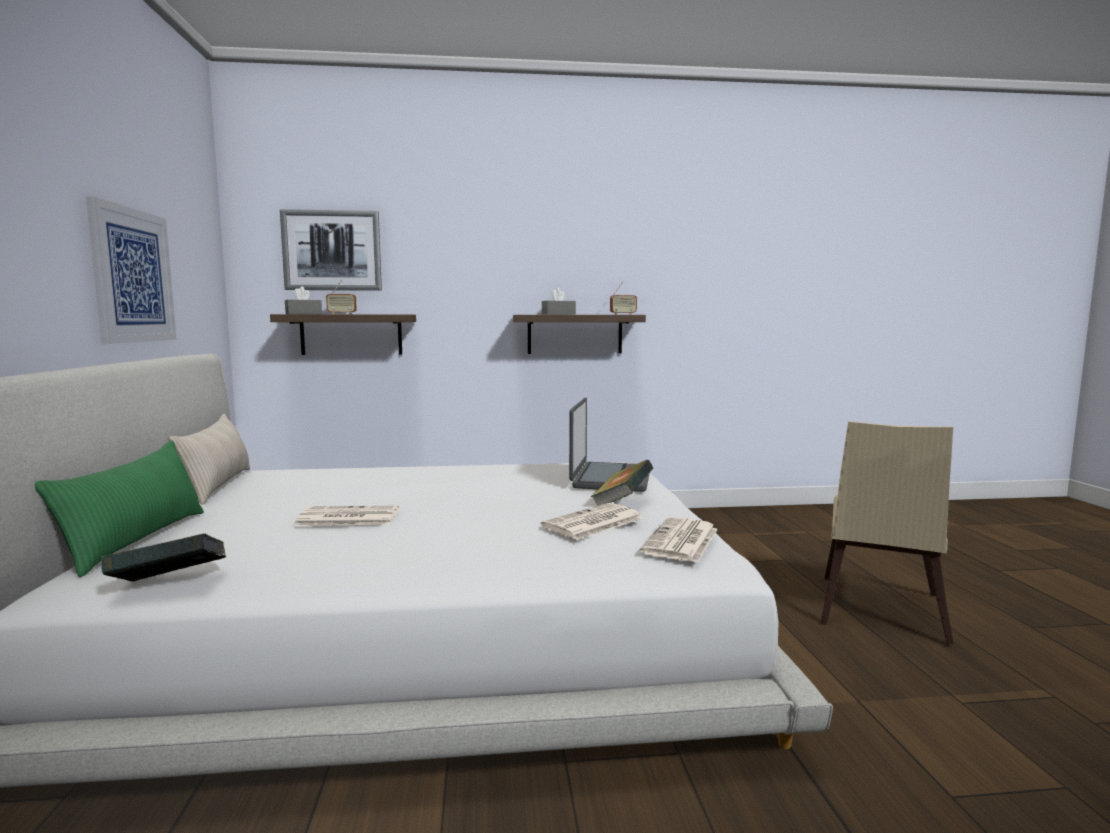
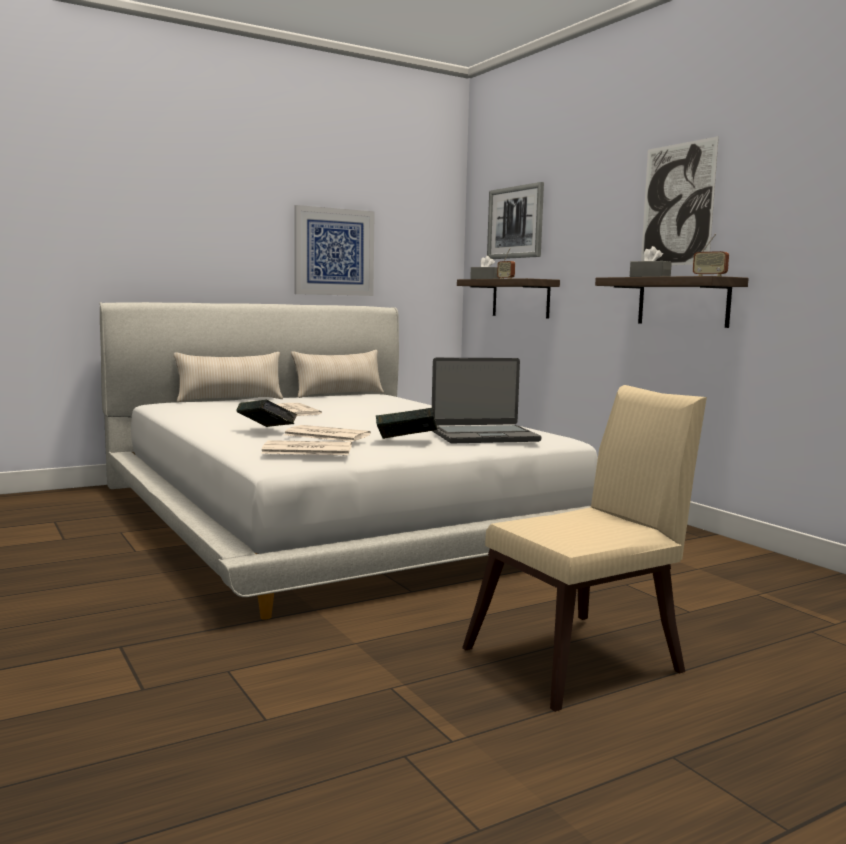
camera: 65 degrees right, 0 degrees up
green pillow [35,441,204,577] -> beige pillow [174,352,283,402]
book [101,534,226,582] -> book moved to [236,399,297,427]
beige chair [821,421,954,644] -> beige chair turned 150 degrees clockwise [462,385,707,712]
none -> picture [641,136,719,265]

